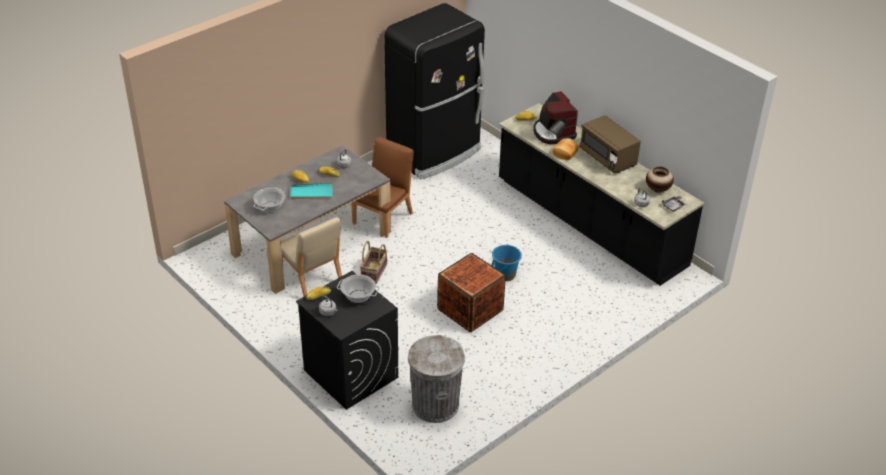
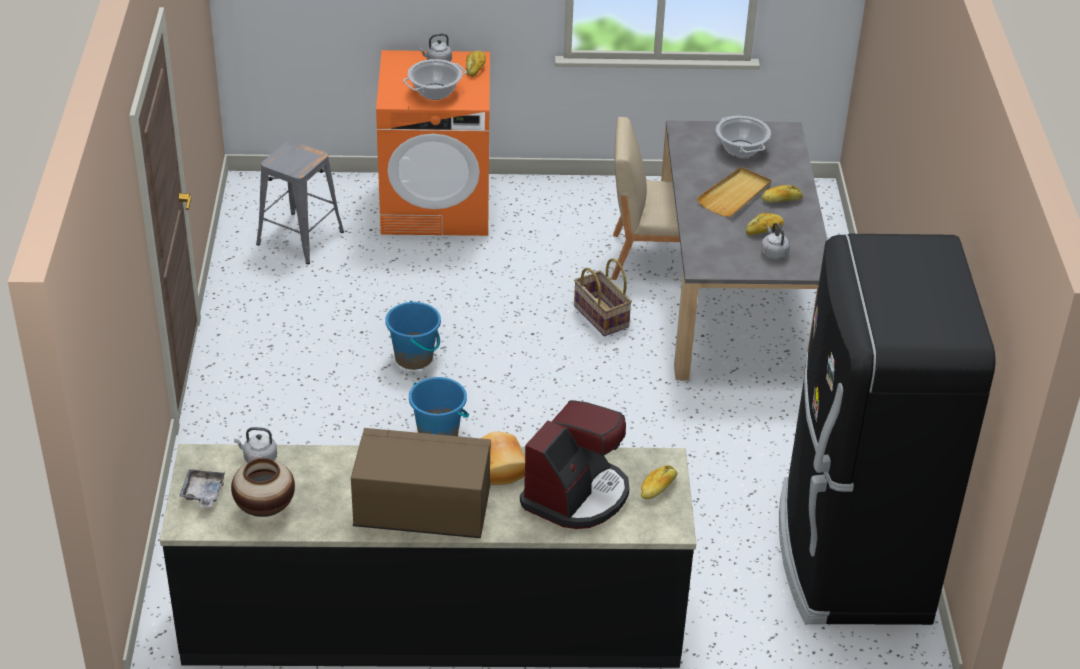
camera: 130 degrees right, 0 degrees up
turquoise tray [290,182,333,199] -> beige tray [697,167,771,217]
black washing machine [296,271,398,410] -> orange washing machine [376,50,490,236]
brown chair [351,137,414,238] -> none
grey trash can [408,335,465,423] -> grey stool [256,141,344,264]
crate [437,253,506,332] -> blue bucket [385,301,441,370]
coffee machine [533,91,578,144] -> coffee machine turned 105 degrees clockwise [520,400,629,529]

